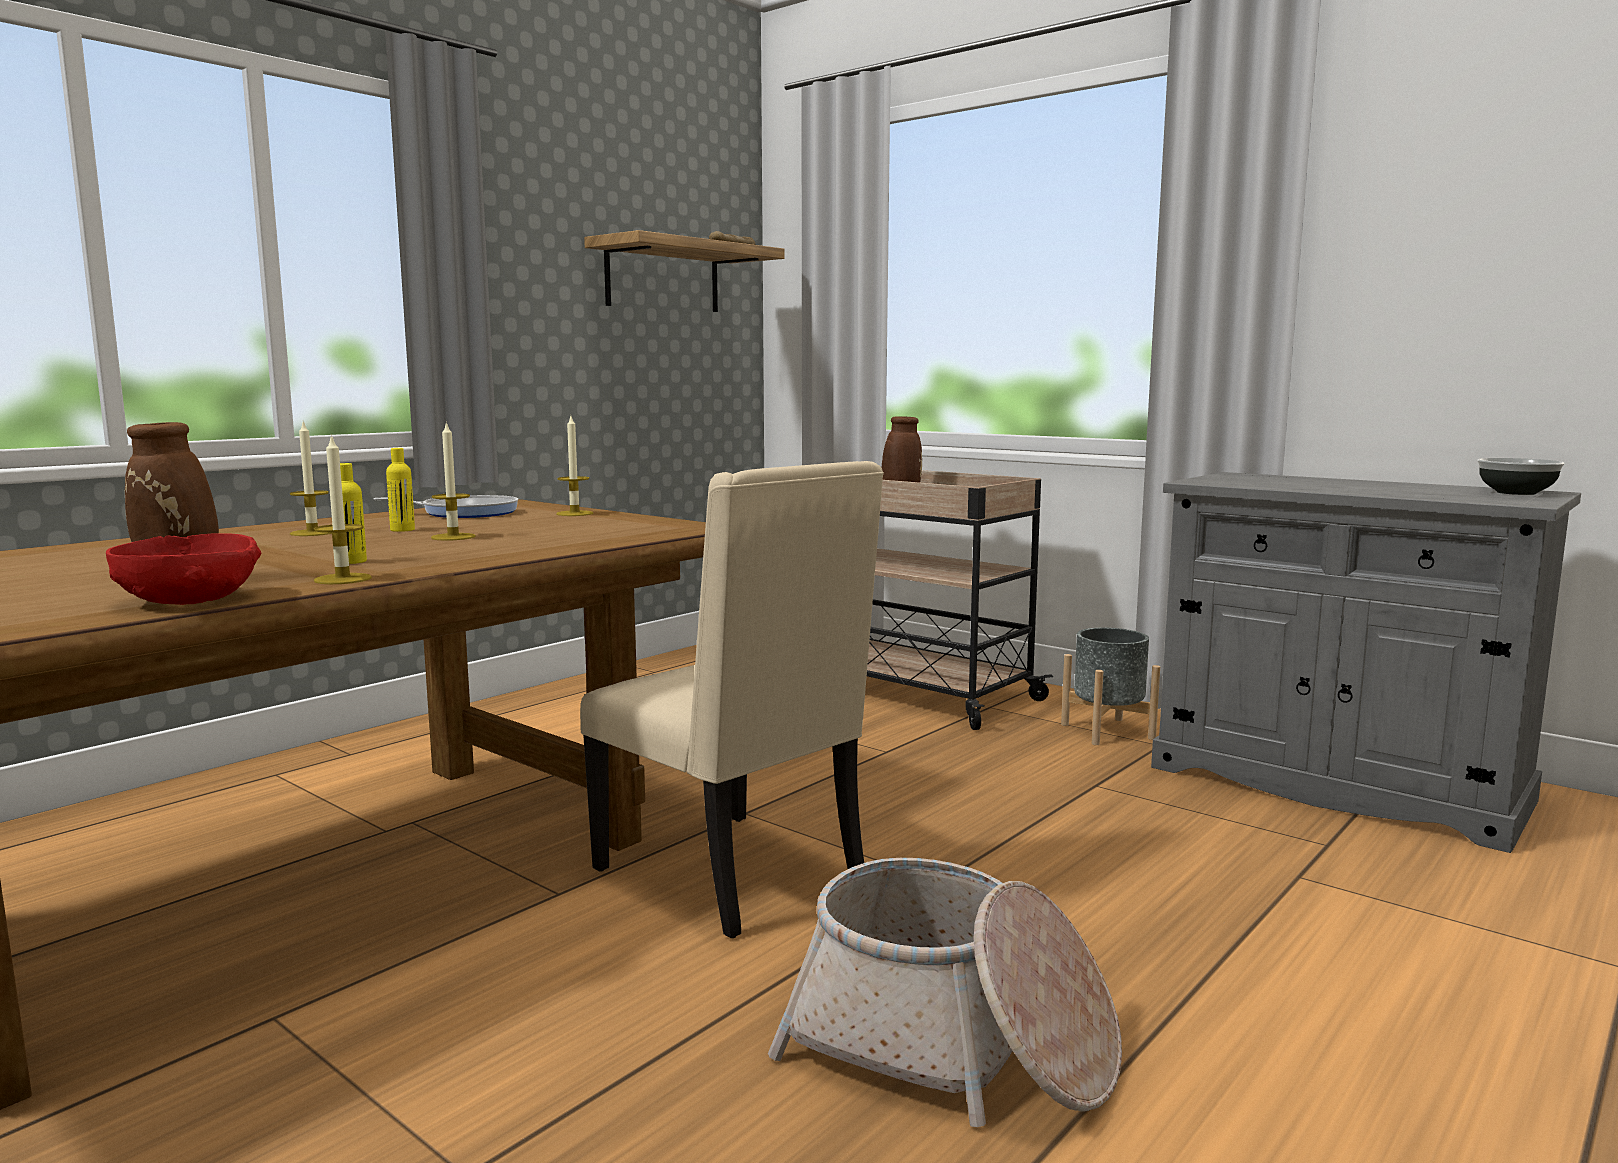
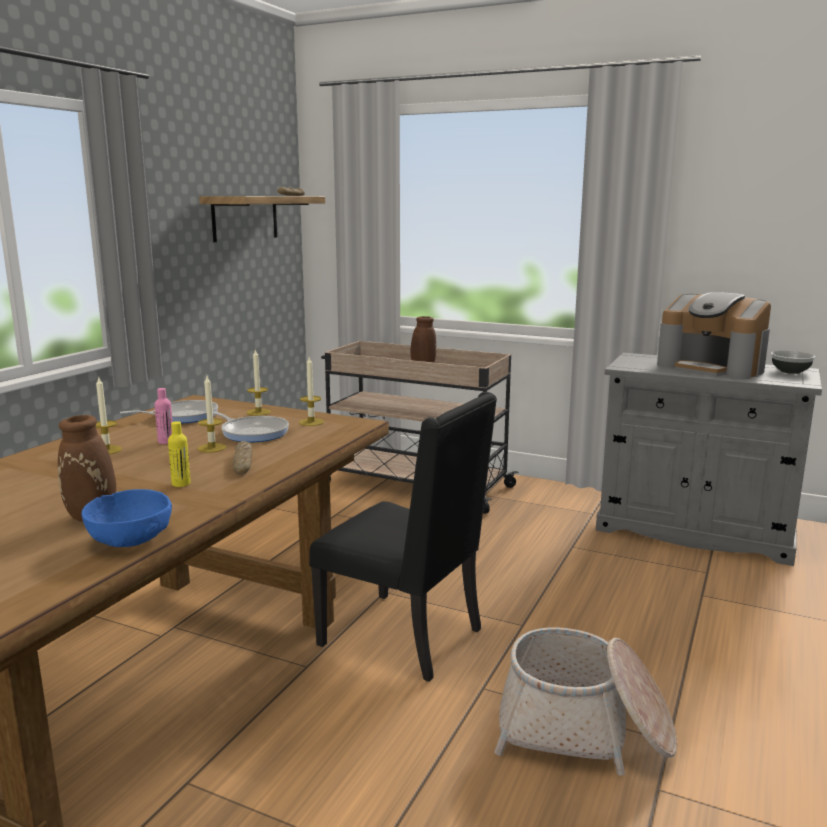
camera: 15 degrees left, 5 degrees up
red bowl [106,533,261,605] -> blue bowl [82,489,172,547]
candle [314,434,372,584] -> candle moved to [299,357,324,426]
yellow bottle [386,448,415,532] -> pink bottle [154,388,173,444]
beige chair [580,461,884,938] -> black chair [310,392,497,682]
grey planter [1061,628,1160,745] -> none
none -> frying pan [213,411,289,443]
none -> bread [233,441,252,475]
none -> coffee machine [657,292,771,379]

